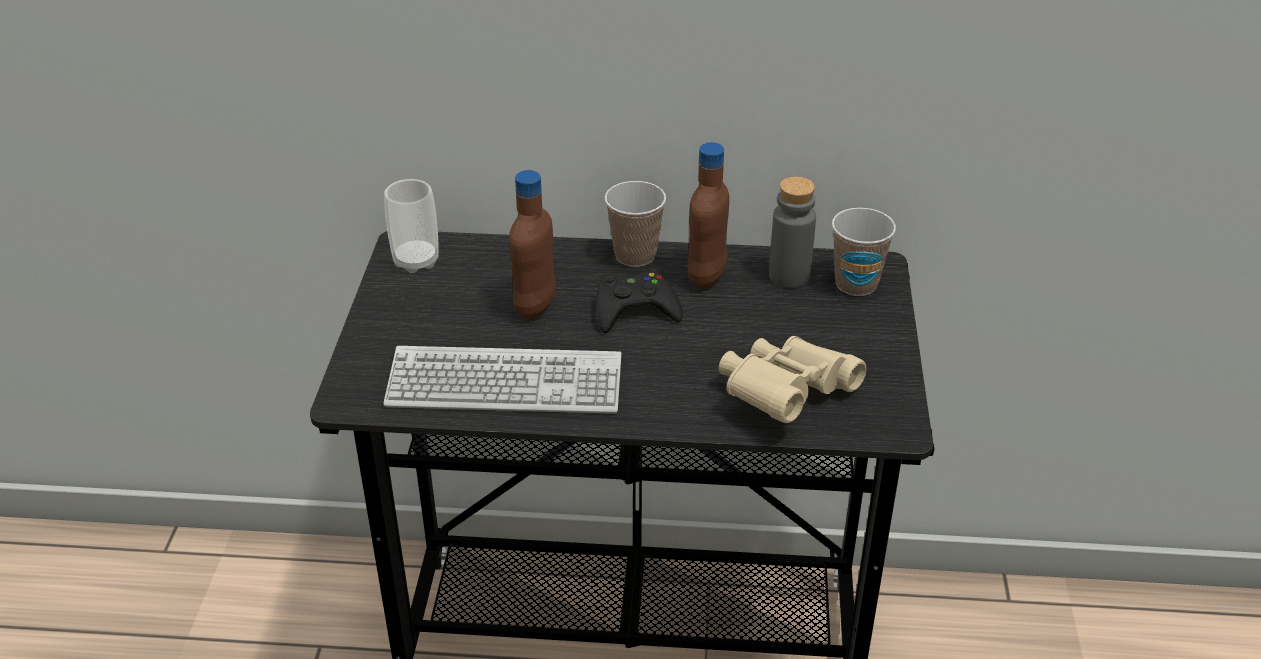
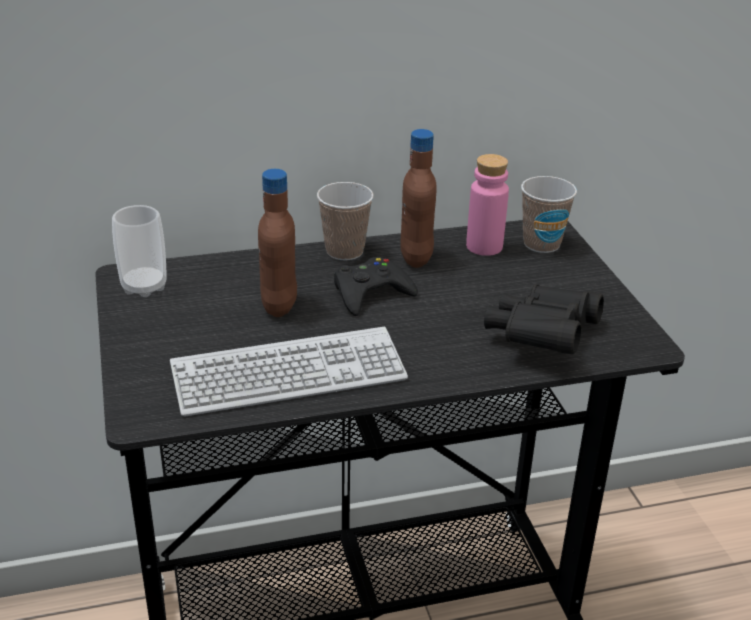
camera: 20 degrees left, 5 degrees down
beige binoculars [719,336,866,423] -> black binoculars [484,284,604,354]
grey bottle [769,177,816,288] -> pink bottle [466,154,509,256]

